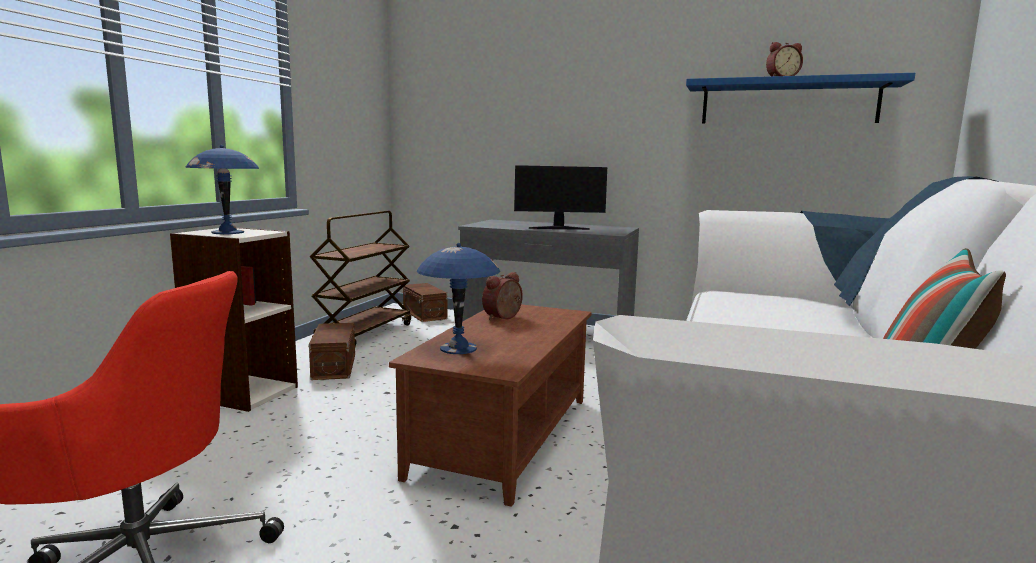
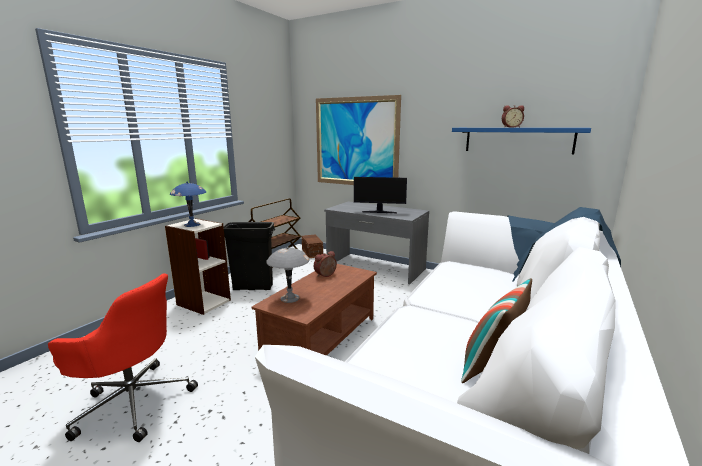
camera: 10 degrees right, 5 degrees up
brown storage box [309,323,355,380] -> black trash can [223,222,275,290]
blue table lamp [416,243,500,354] -> grey table lamp [266,247,310,303]
none -> picture [316,95,401,185]

